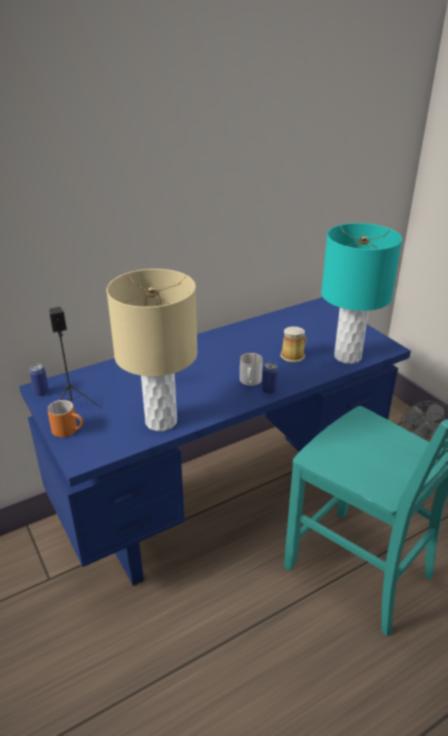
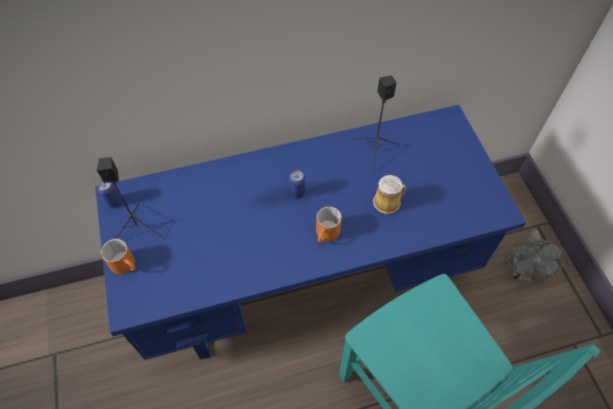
camera: 15 degrees right, 25 degrees up
beige table lamp [106,269,198,431] -> none
white mug [240,353,263,386] -> orange mug [316,206,342,243]
can [262,362,278,394] -> can moved to [289,170,305,199]
turquoise table lamp [321,223,402,364] -> none
none -> black speaker [352,75,399,175]

